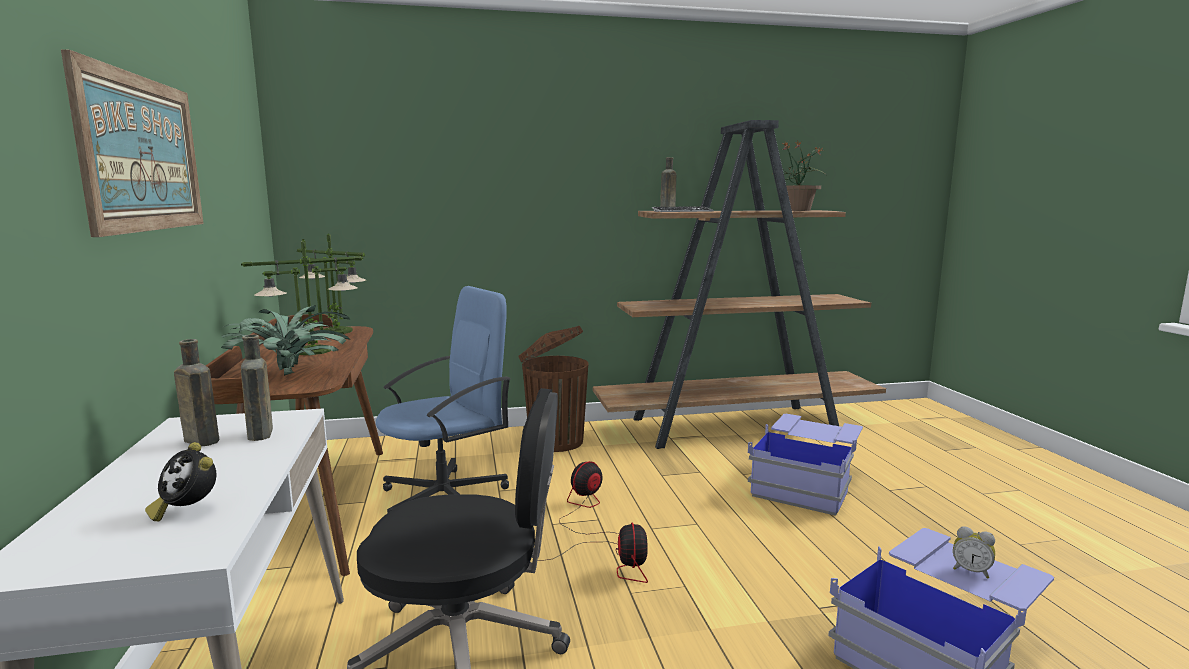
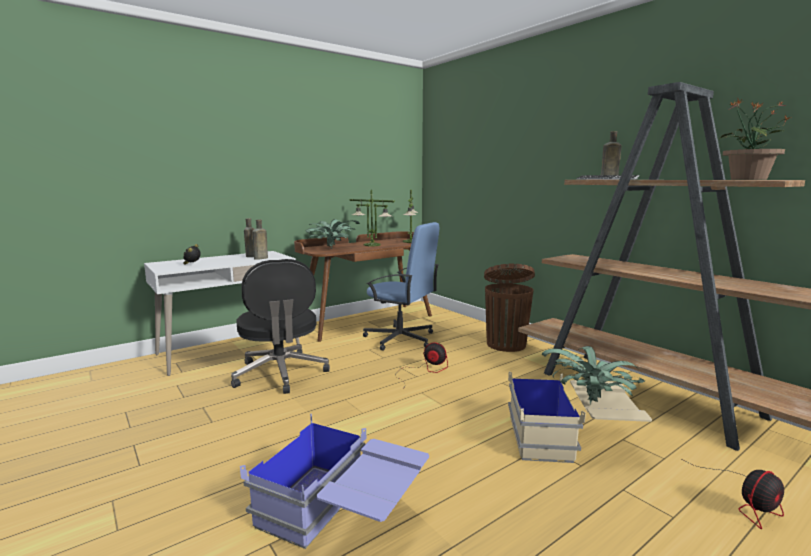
camera: 65 degrees right, 0 degrees up
picture [61,49,204,237] -> none
fan [537,523,648,583] -> fan moved to [682,459,784,529]
blue storage box [748,414,863,516] -> beige storage box [508,372,652,463]
alarm clock [953,526,995,579] -> none
none -> potted plant [541,346,645,405]

